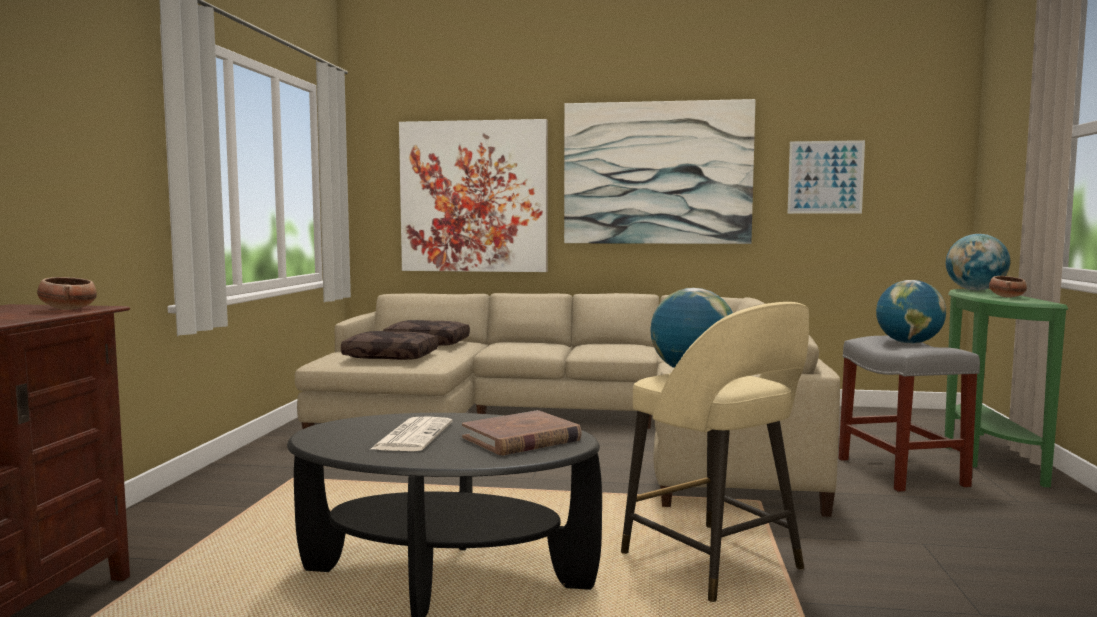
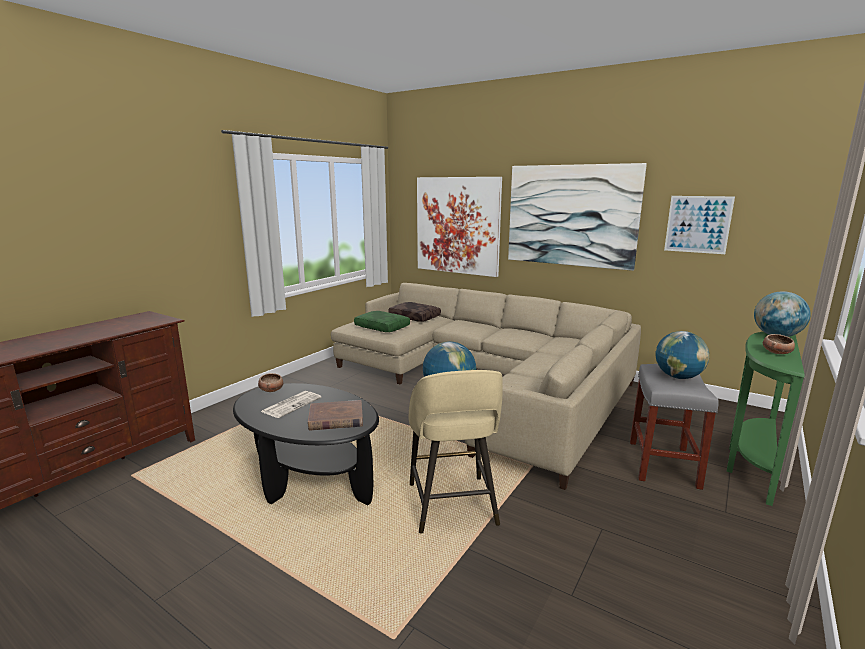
camera: 25 degrees right, 10 degrees up
bowl [37,277,97,310] -> bowl moved to [258,373,283,392]
brown pillow [341,331,439,360] -> green pillow [354,311,410,332]

